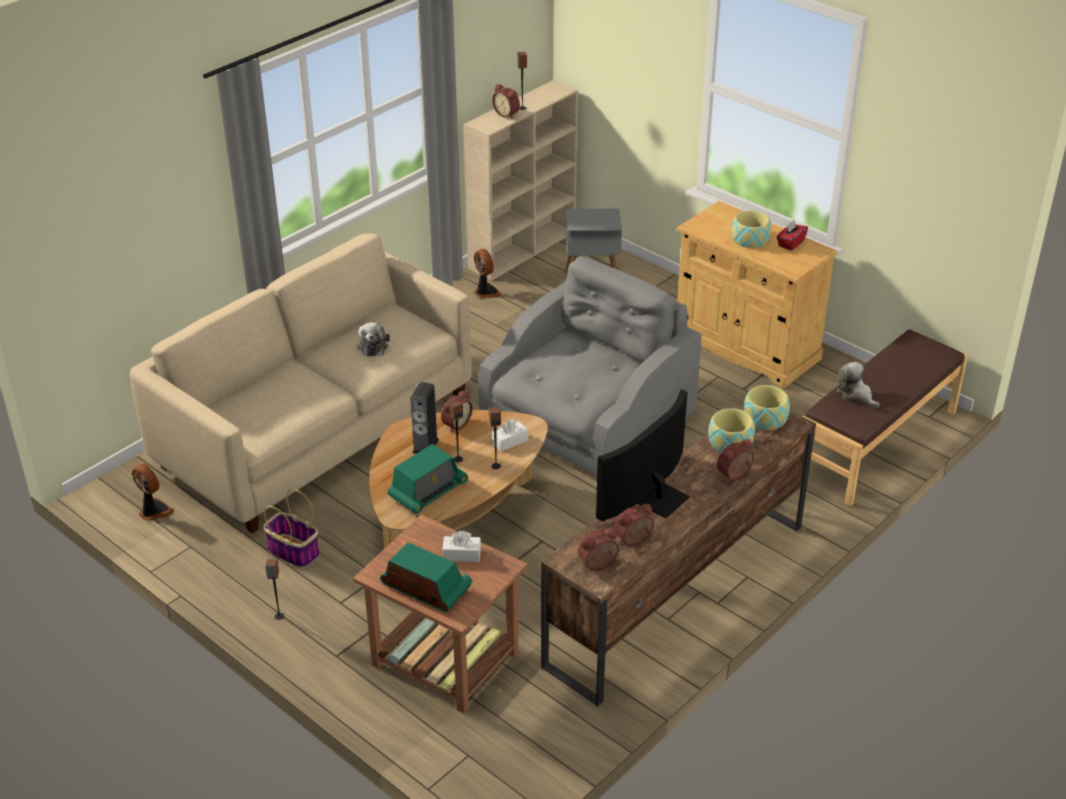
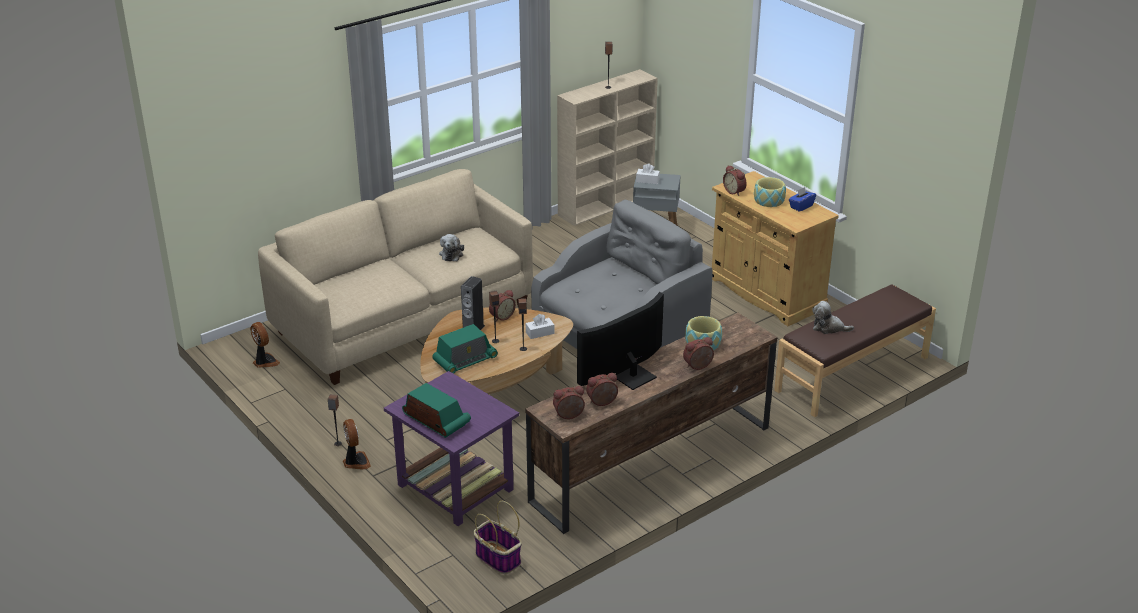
camera: 10 degrees right, 5 degrees down
basket [263,489,320,568] -> basket moved to [473,501,522,574]
brown side table [353,515,528,714] -> purple side table [384,371,519,526]
white tissue box [442,531,481,562] -> white tissue box moved to [636,164,660,184]
fan [473,249,502,298] -> fan moved to [343,419,371,469]
alarm clock [492,84,520,119] -> alarm clock moved to [723,165,747,196]
bowl [744,385,790,430] -> none
red tissue box [777,220,808,251] -> blue tissue box [789,187,816,212]
plush toy [836,362,880,408] -> plush toy turned 45 degrees counterclockwise [812,301,854,334]

